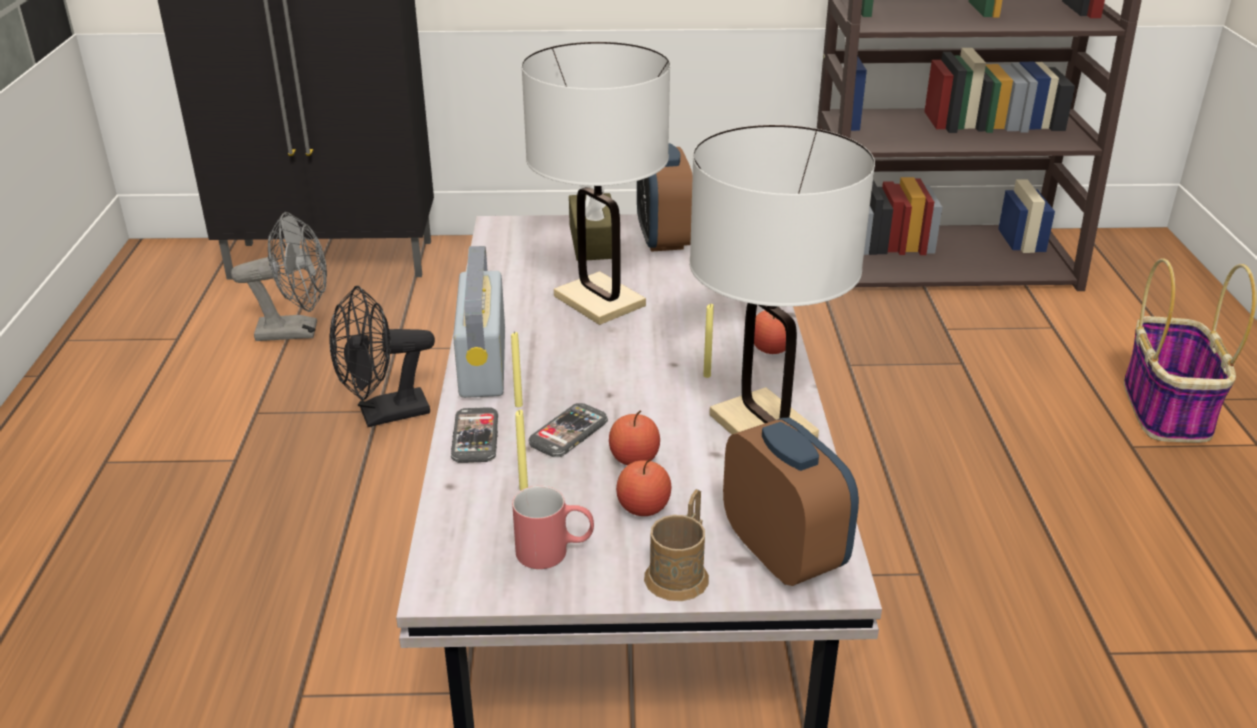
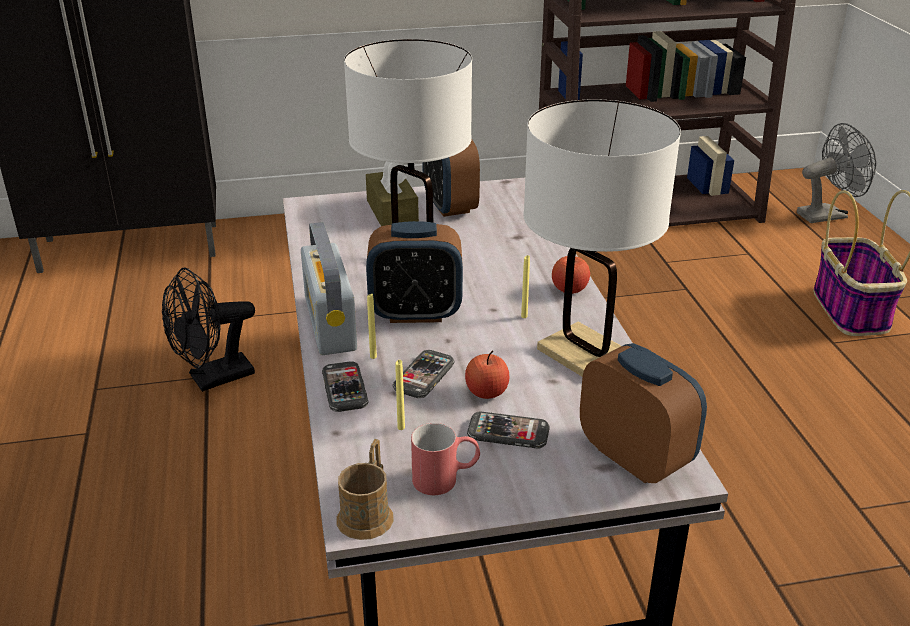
camera: 10 degrees left, 0 degrees up
grey fan [231,212,327,341] -> grey fan moved to [797,123,876,223]
apple [616,459,672,516] -> phone [467,411,550,449]
brown mug [644,489,709,601] -> brown mug moved to [336,439,394,540]
none -> alarm clock [366,221,463,323]

